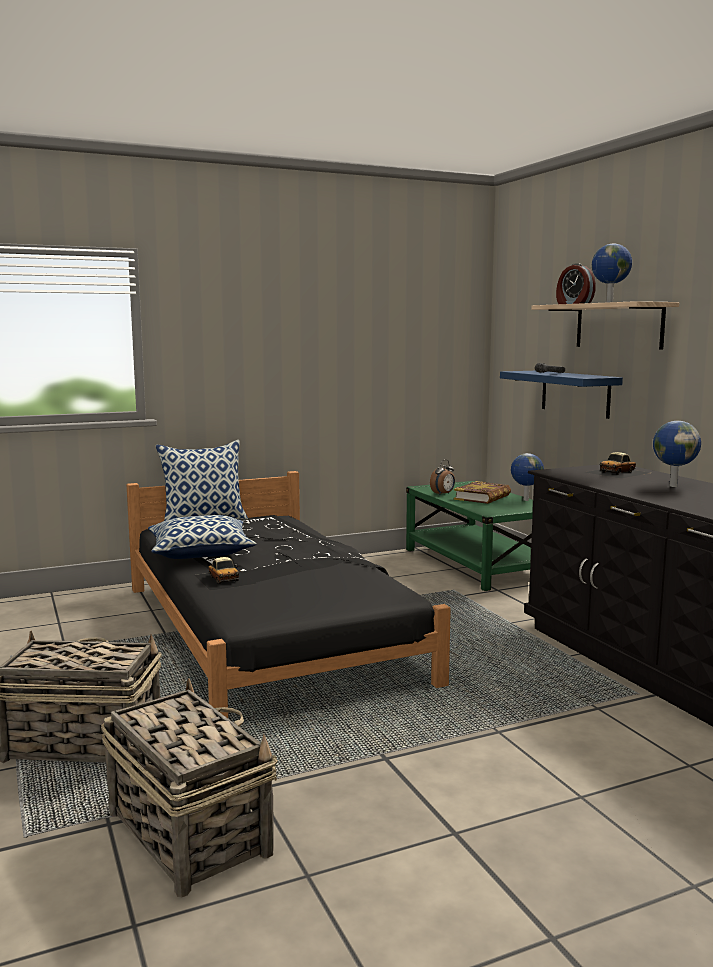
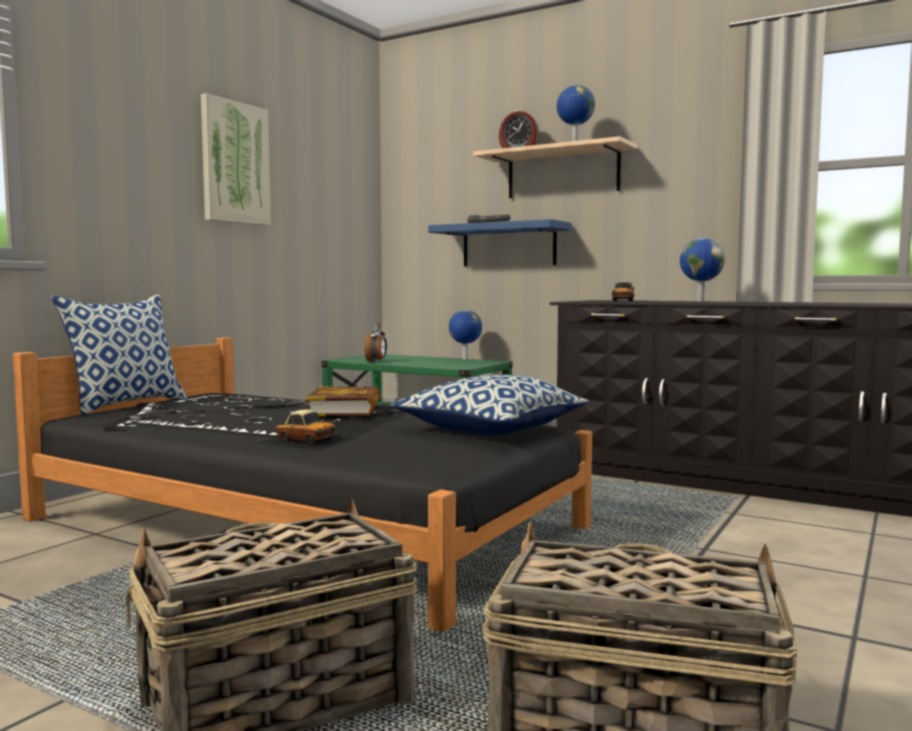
camera: 35 degrees left, 5 degrees down
pillow [148,515,257,559] -> pillow moved to [391,375,589,435]
book [454,481,511,504] -> book moved to [306,386,381,416]
none -> picture [201,93,271,226]

